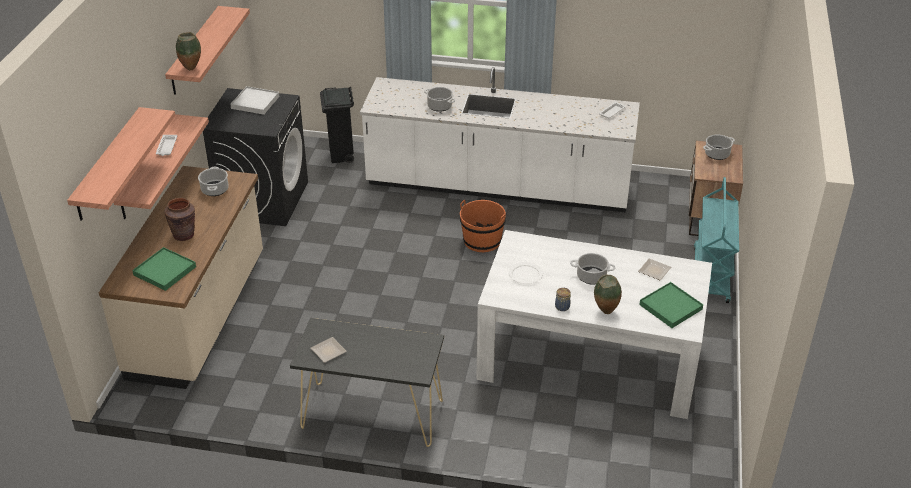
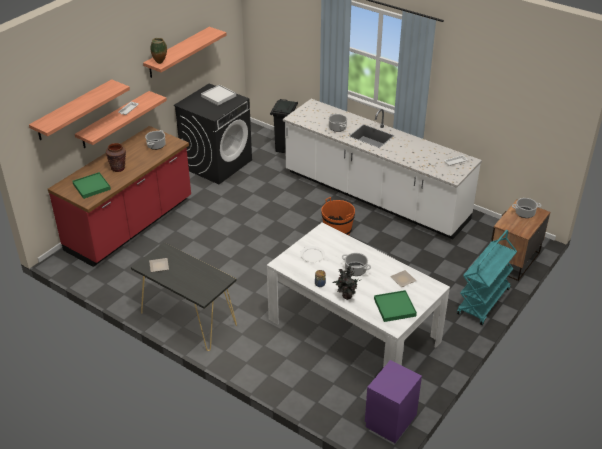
camera: 25 degrees right, 0 degrees up
beige counter [99,166,263,389] -> red counter [48,126,191,267]
vase [594,275,622,314] -> potted plant [332,264,362,300]
none -> purple nightstand [365,360,422,443]

